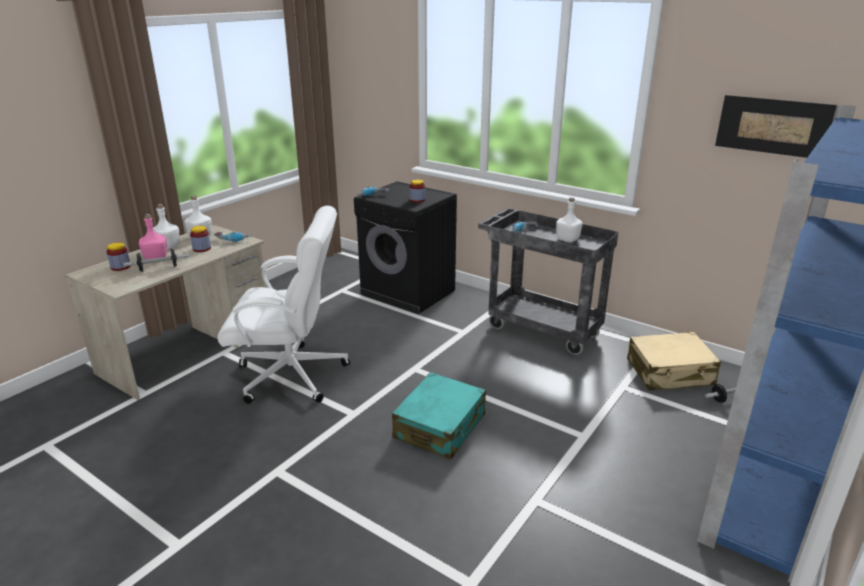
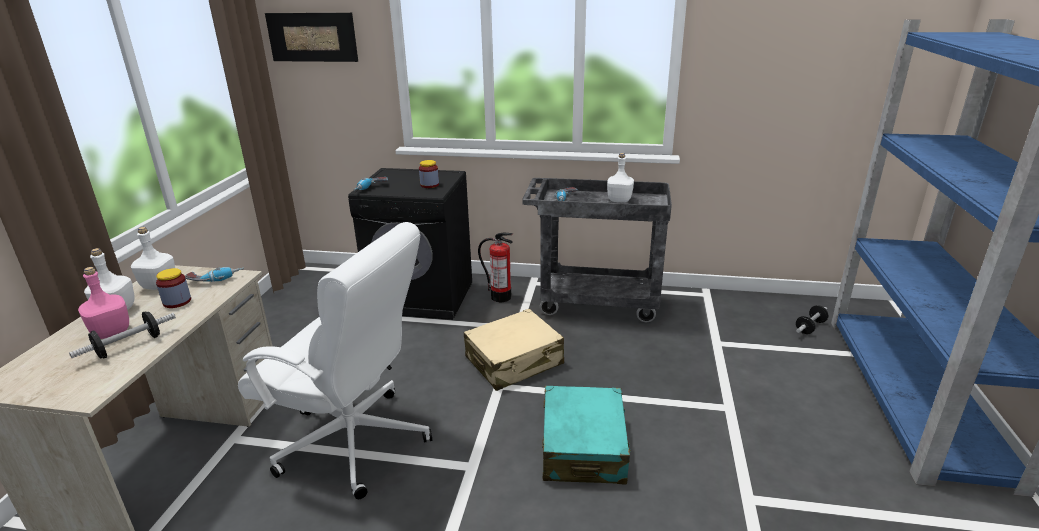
camera: 25 degrees left, 0 degrees up
jar [107,243,130,271] -> none
white office chair [218,206,350,404] -> white office chair turned 45 degrees clockwise [238,222,432,499]
beige suitcase [627,332,721,391] -> beige suitcase moved to [464,309,564,391]
picture [715,95,837,158] -> picture moved to [265,13,358,62]
none -> fire extinguisher [478,232,514,302]

